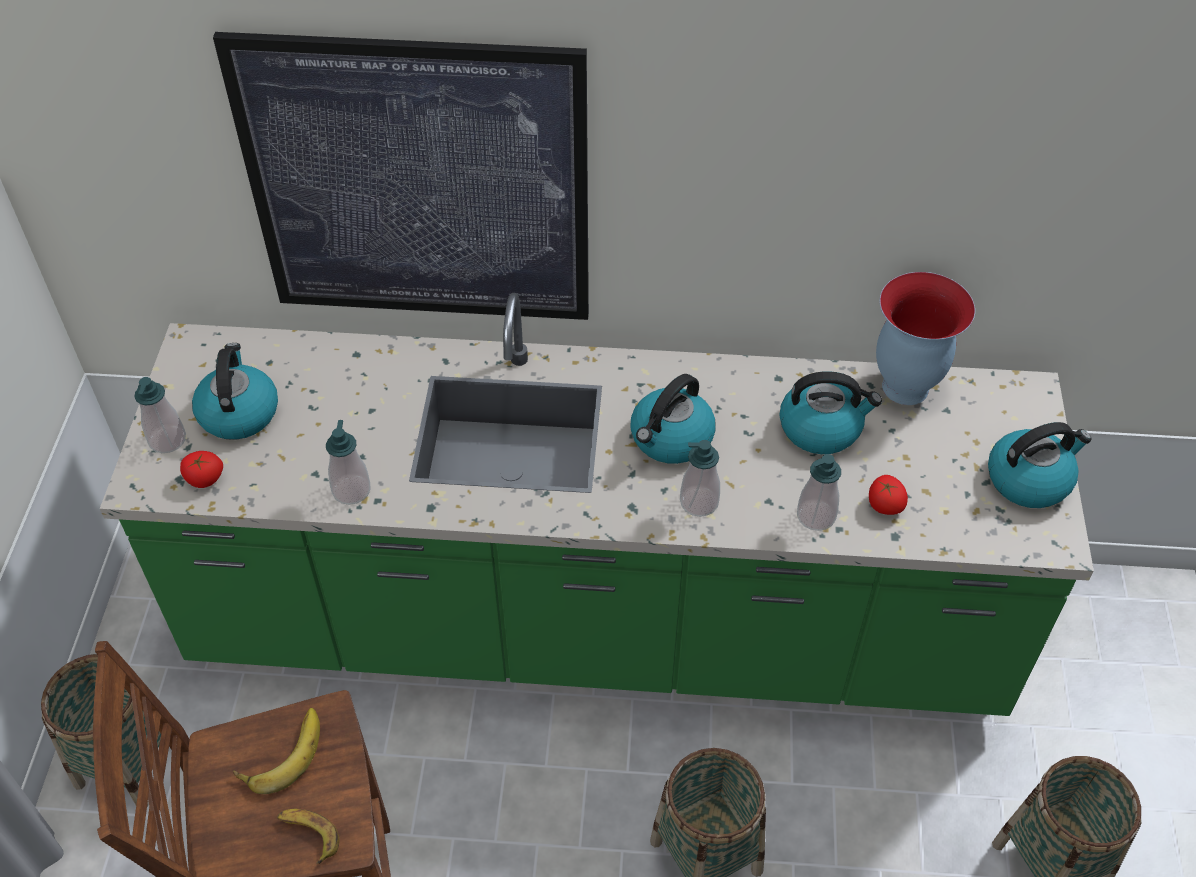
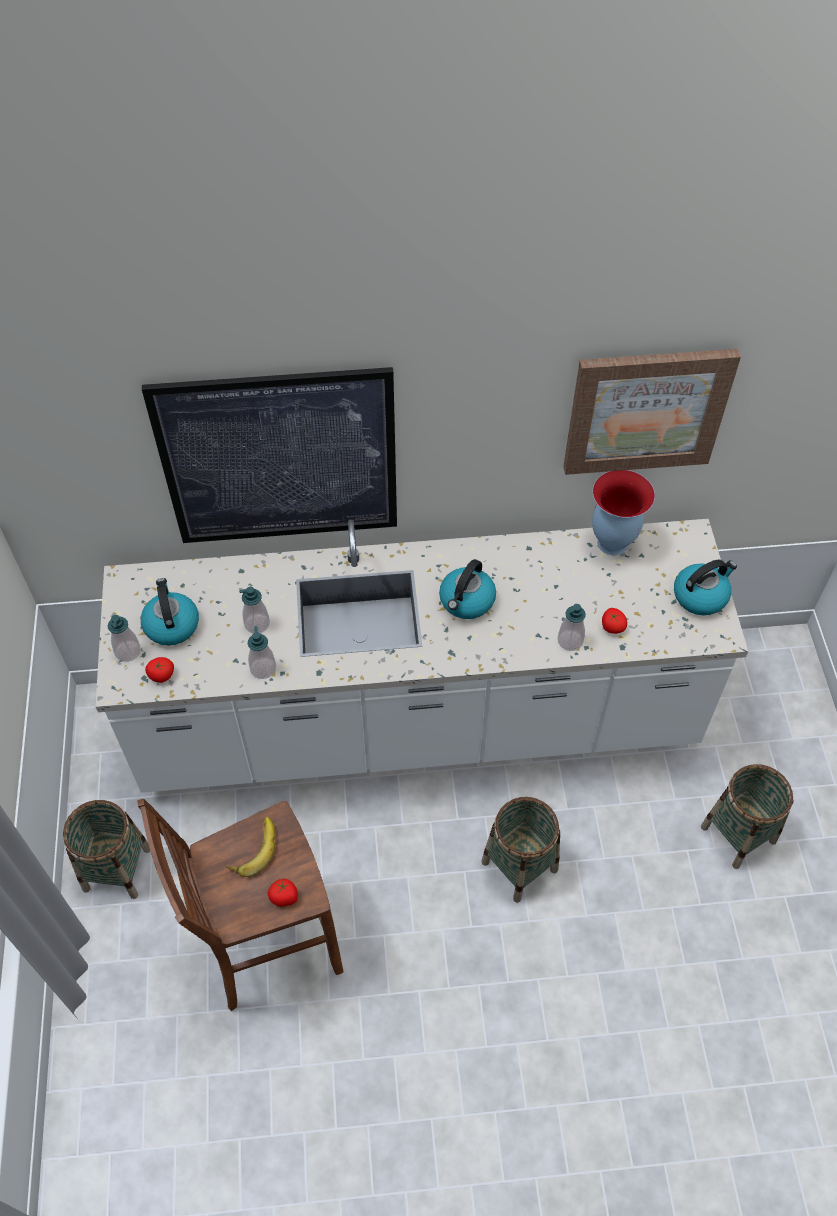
camera: 10 degrees left, 5 degrees up
green counter [100,293,1094,716] -> white counter [95,519,748,793]
banana [277,809,340,864] -> tomato [267,879,298,907]
soap dispenser [680,440,720,517] -> soap dispenser moved to [239,587,270,633]
kettle [780,371,882,454] -> none
none -> picture [563,349,741,475]

